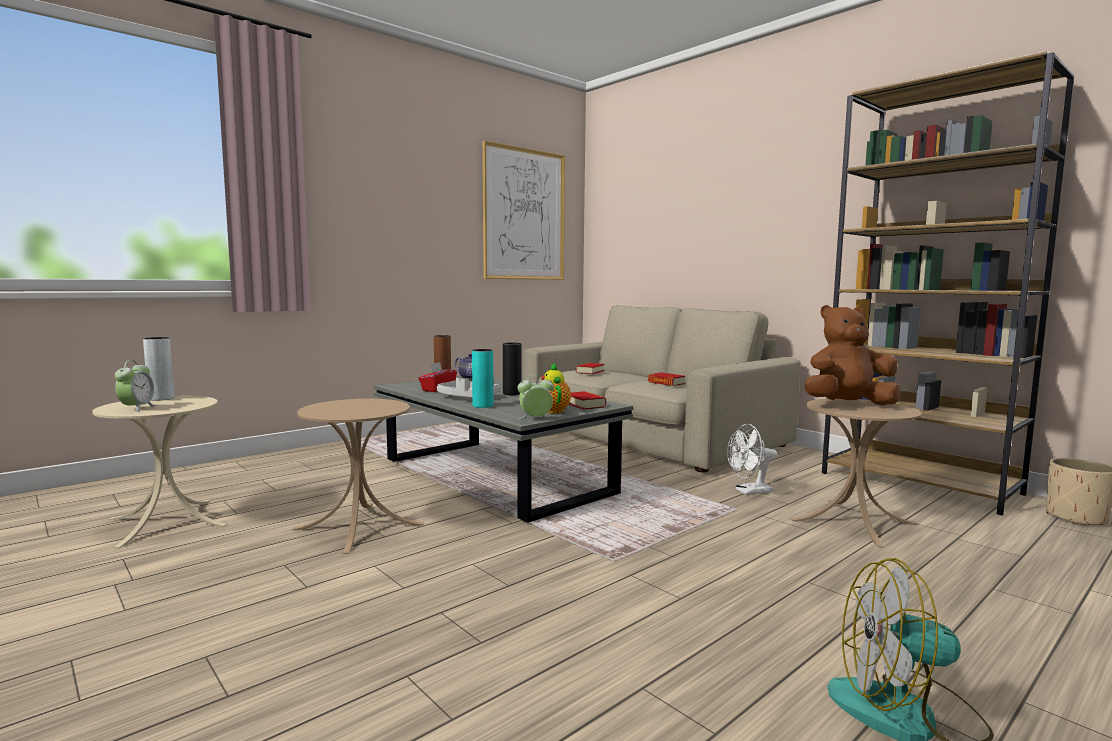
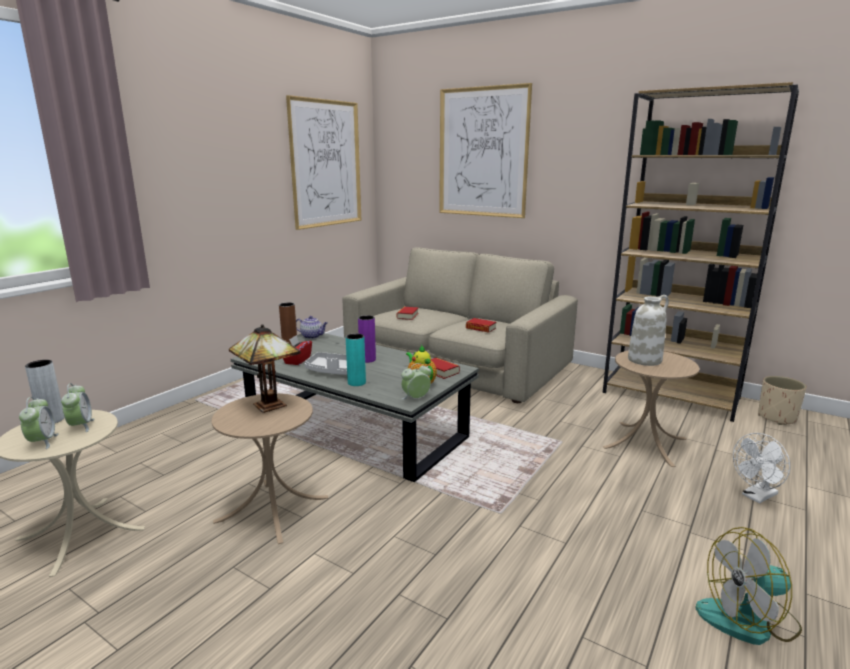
camera: 15 degrees left, 10 degrees up
black vase [503,343,522,395] -> purple vase [358,315,376,363]
white fan [727,424,778,495] -> white fan moved to [733,433,790,503]
brown plush toy [805,305,900,405] -> white vase [628,295,669,366]
none -> alarm clock [61,383,94,432]
none -> table lamp [229,324,301,413]
none -> picture [439,83,532,218]

